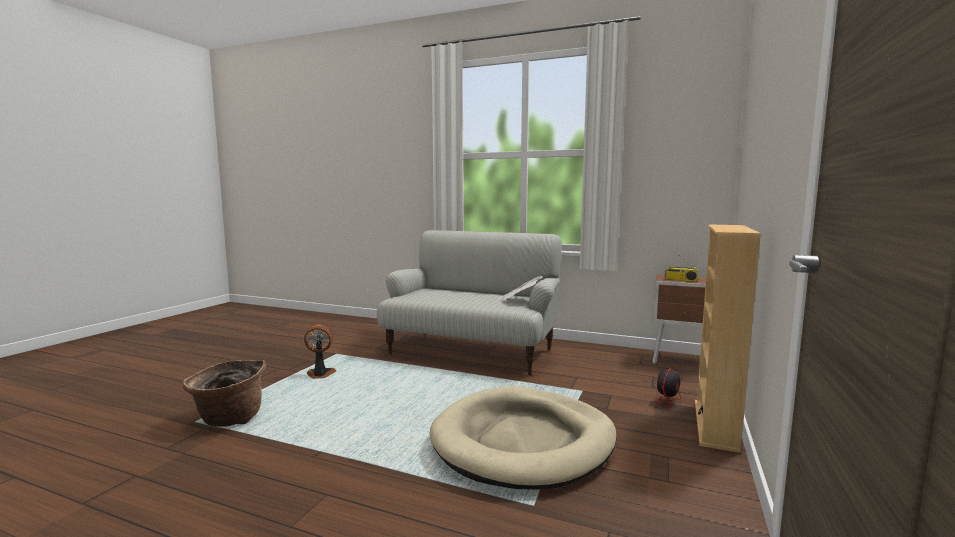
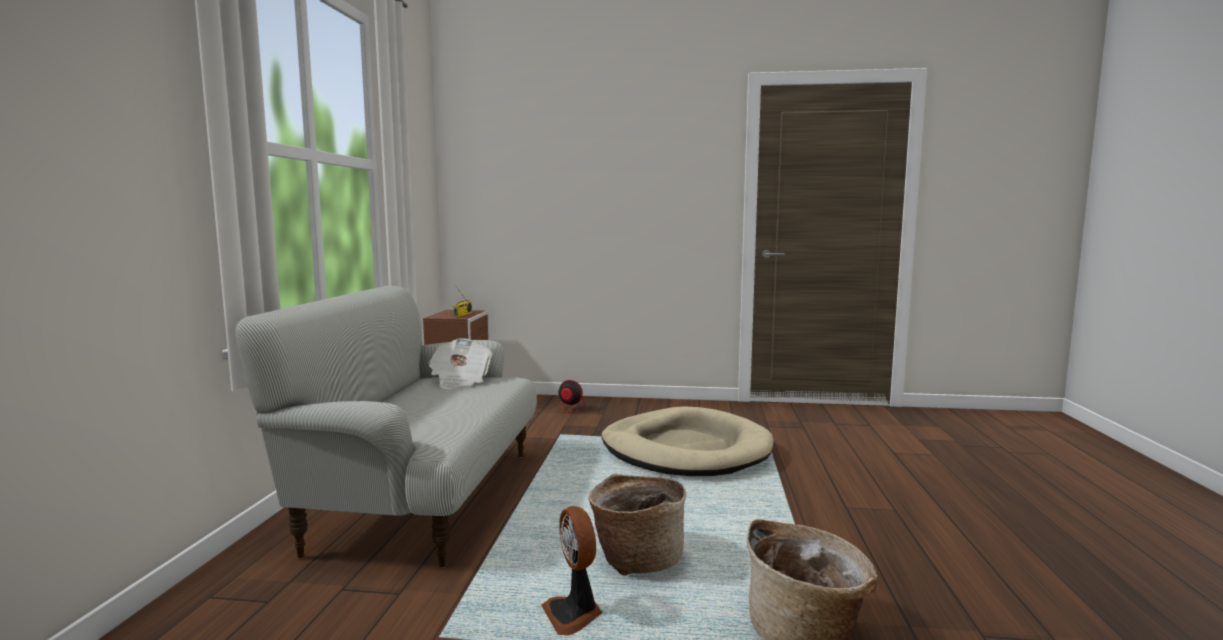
camera: 105 degrees left, 0 degrees up
beige bookcase [695,224,761,453] -> none
none -> basket [588,473,686,576]

